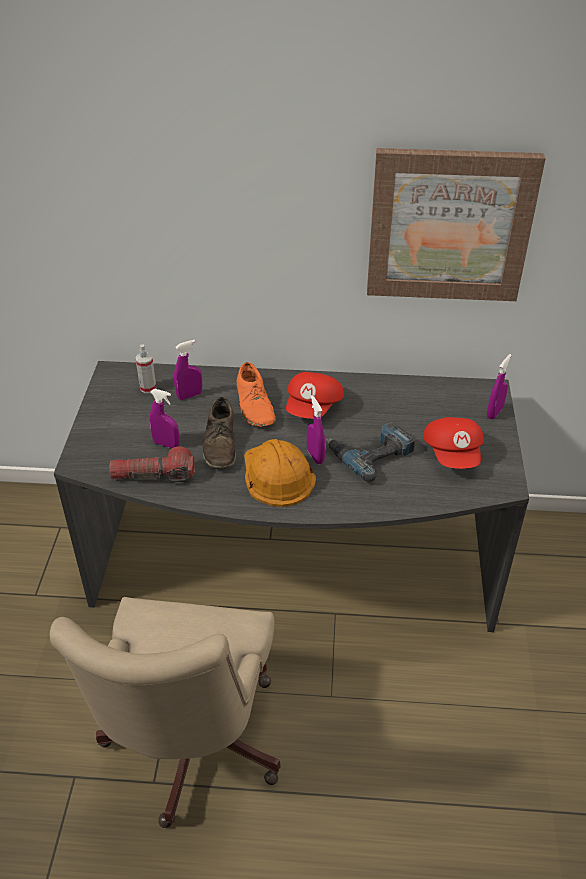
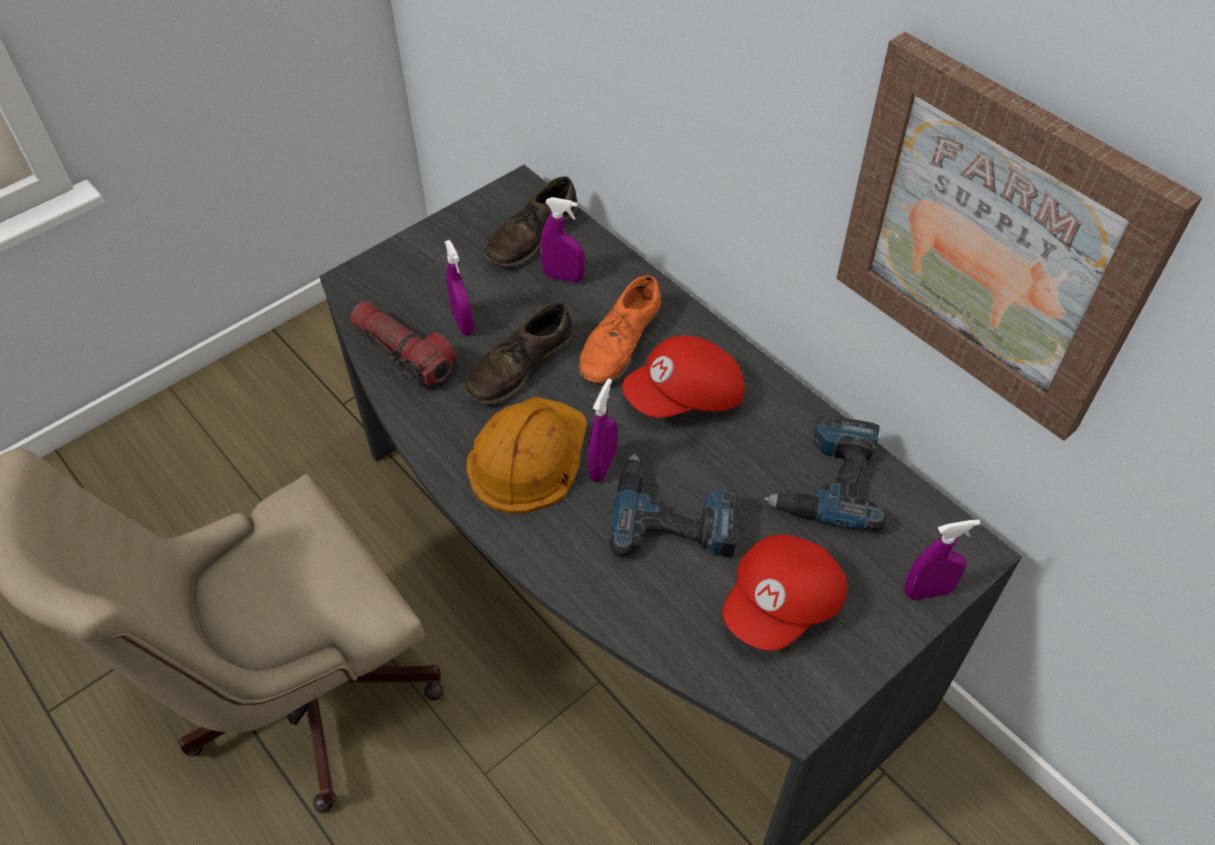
camera: 45 degrees right, 10 degrees up
spray bottle [135,344,157,393] -> brown shoe [484,176,578,267]
none -> power drill [764,415,887,532]

